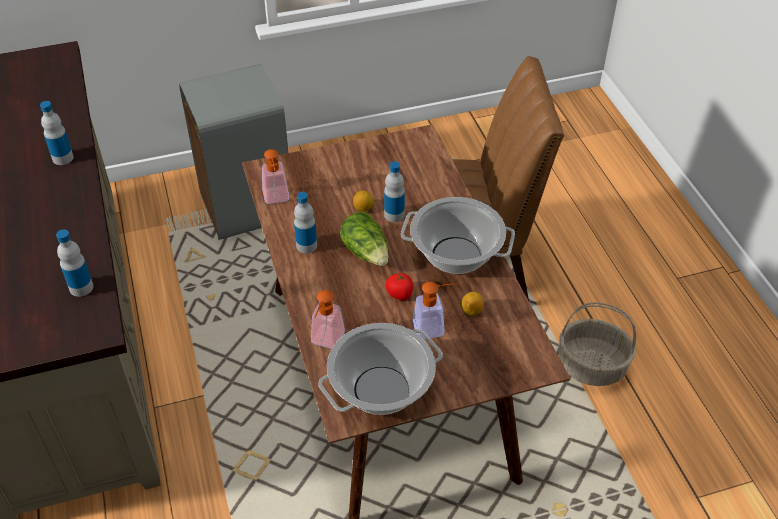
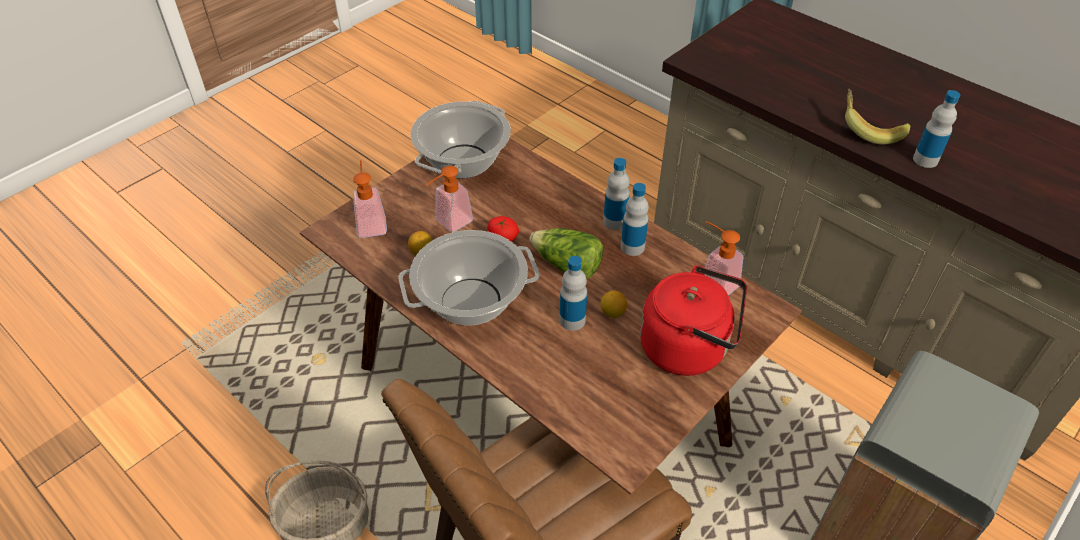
camera: 150 degrees right, 0 degrees up
bottle [56,229,93,297] -> bottle moved to [603,158,630,230]
soap dispenser [311,290,345,349] -> soap dispenser moved to [353,160,387,238]
none -> red kettle [640,265,747,376]
none -> banana [845,89,910,144]

